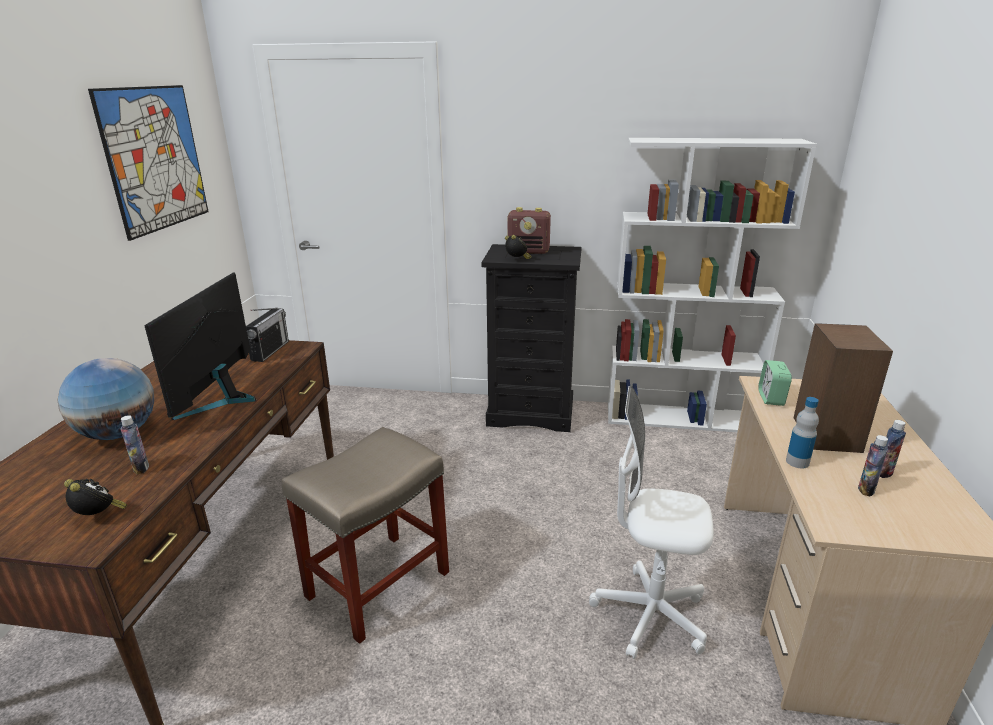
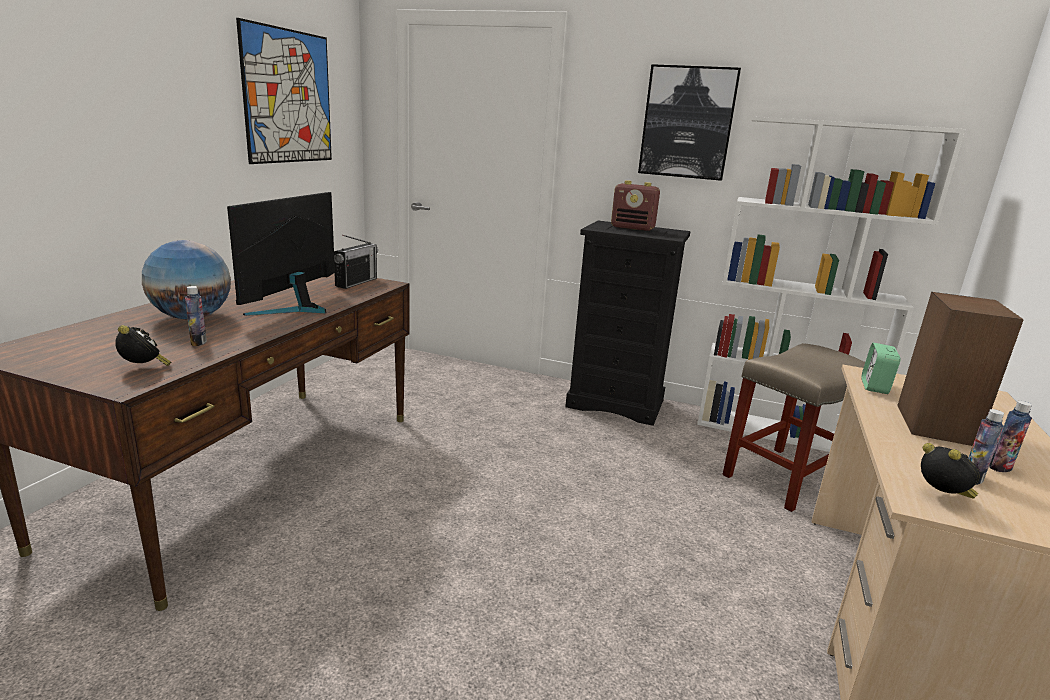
camera: 10 degrees right, 5 degrees down
beige stool [282,427,449,644] -> beige stool moved to [723,343,865,512]
alarm clock [505,235,532,259] -> alarm clock moved to [921,443,980,499]
white office chair [589,386,714,659] -> none
bottle [786,397,819,468] -> none
none -> picture [638,64,741,181]

